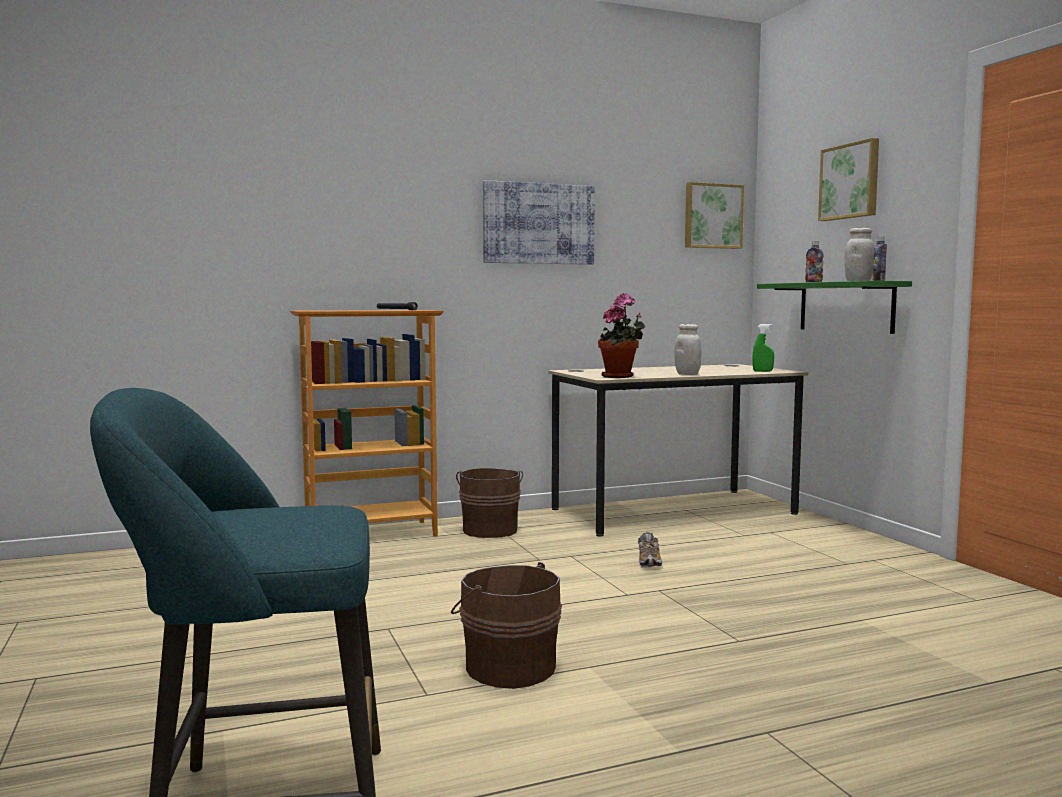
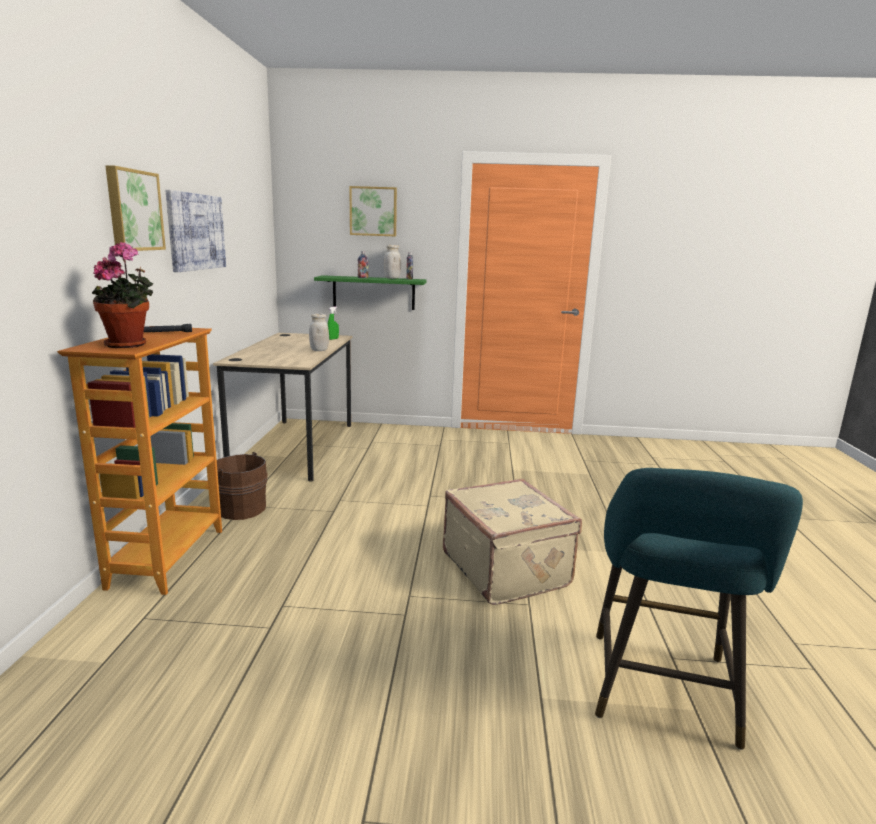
camera: 65 degrees left, 10 degrees up
brown bucket [451,562,562,689] -> beige suitcase [443,479,582,605]
potted plant [598,293,645,378] -> potted plant moved to [92,242,154,348]
shoe [638,532,662,568] -> none
picture [685,182,744,249] -> picture moved to [105,165,166,251]

